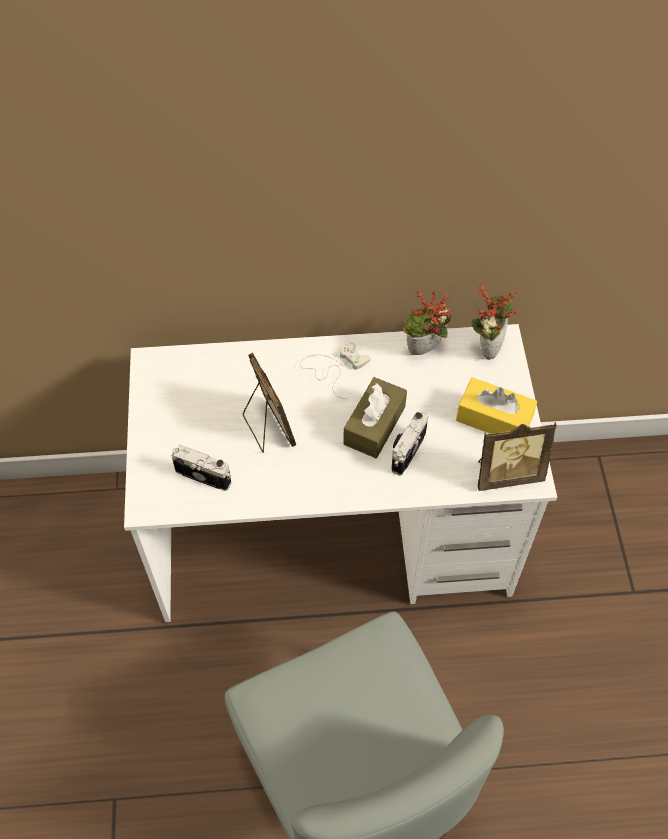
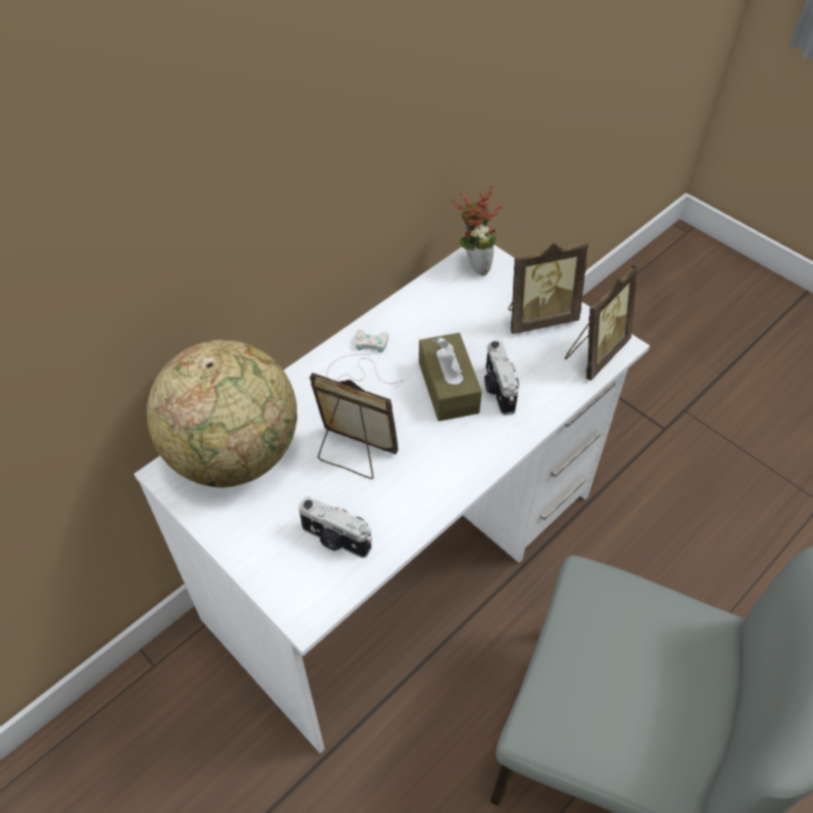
camera: 40 degrees left, 5 degrees down
camera [171,445,231,491] -> camera turned 135 degrees counterclockwise [299,496,372,558]
potted plant [403,291,451,355] -> none
yellow tissue box [456,377,537,434] -> picture frame [508,243,589,334]
none -> globe [147,340,297,488]

